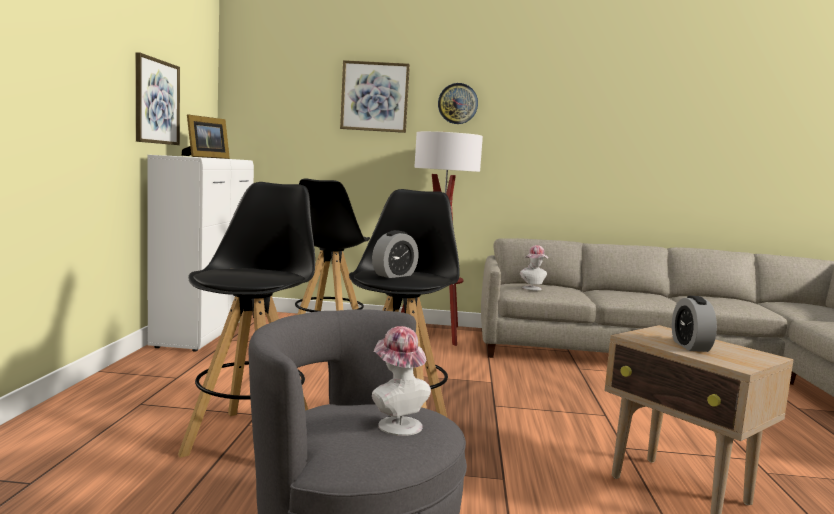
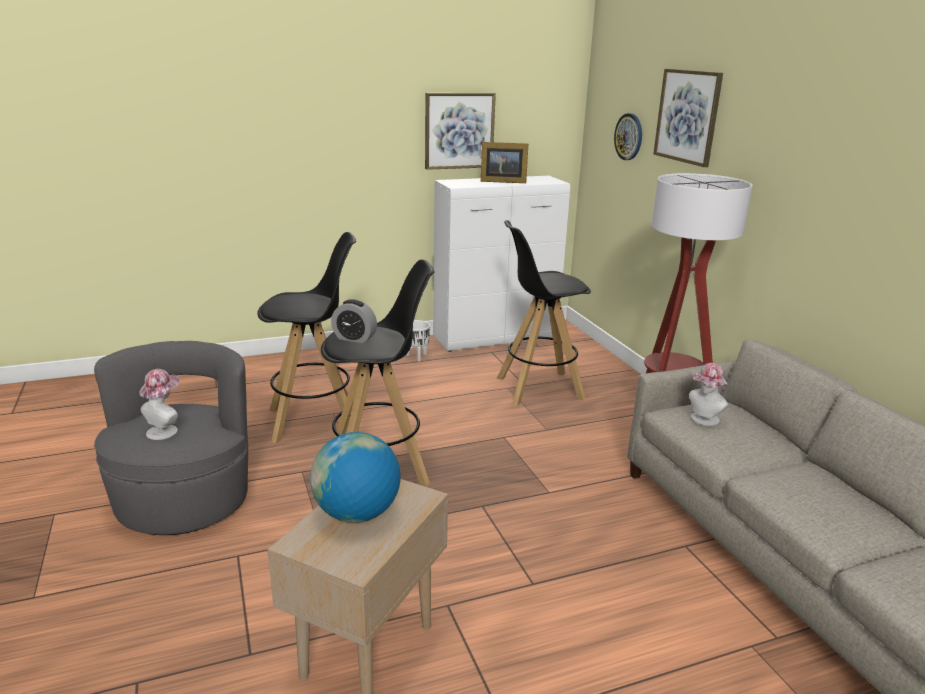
camera: 65 degrees right, 15 degrees up
wall clock [438,83,478,124] -> wall clock moved to [614,113,642,160]
alarm clock [672,296,717,352] -> globe [310,432,401,523]
none -> white planter [406,320,430,361]

